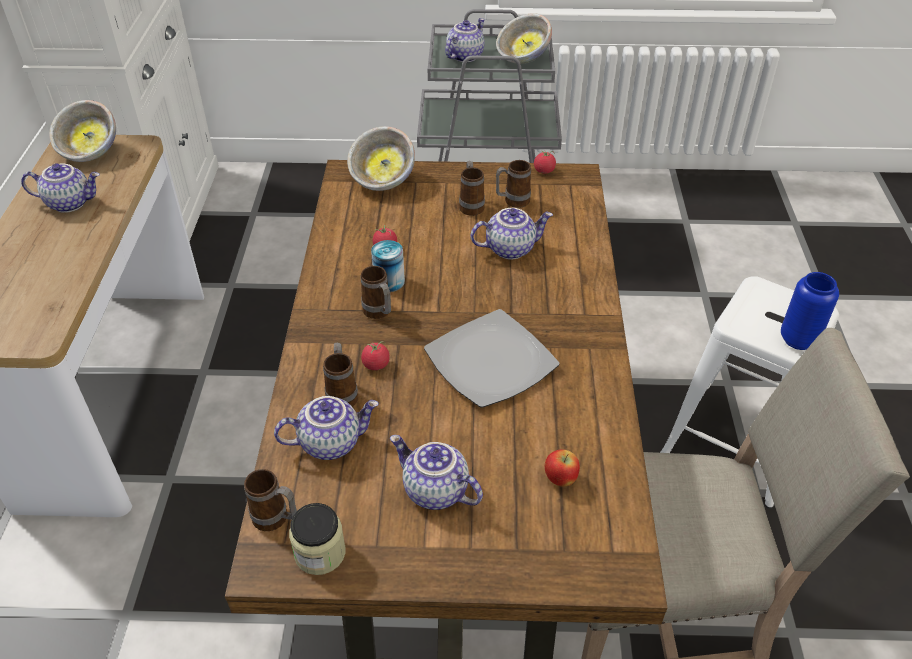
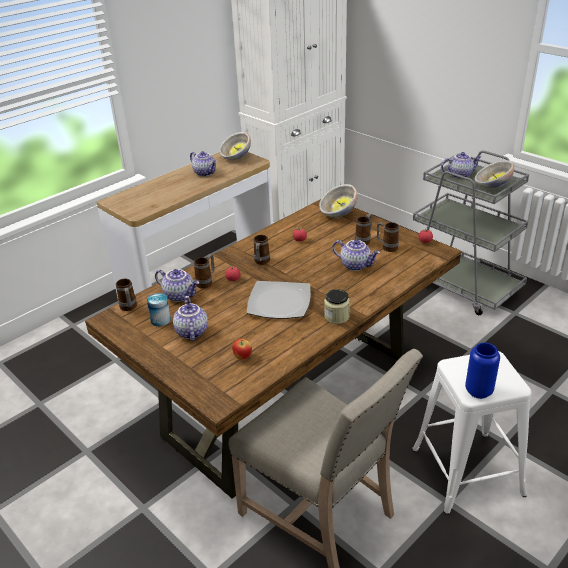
camera: 45 degrees right, 10 degrees down
jar [289,503,346,575] -> jar moved to [324,289,350,324]
can [371,240,405,292] -> can moved to [147,293,171,326]

